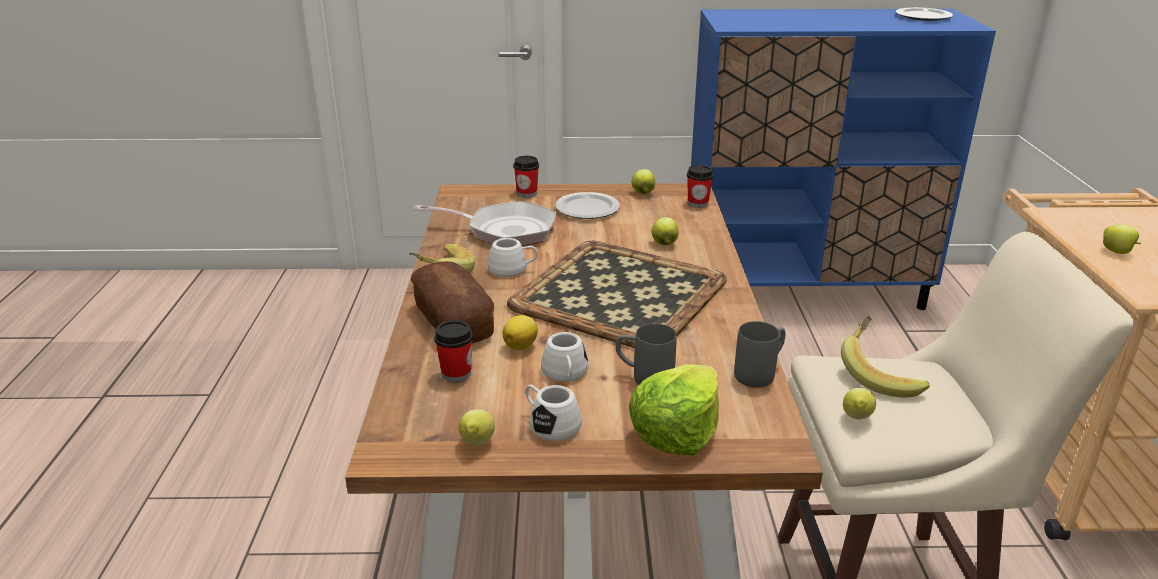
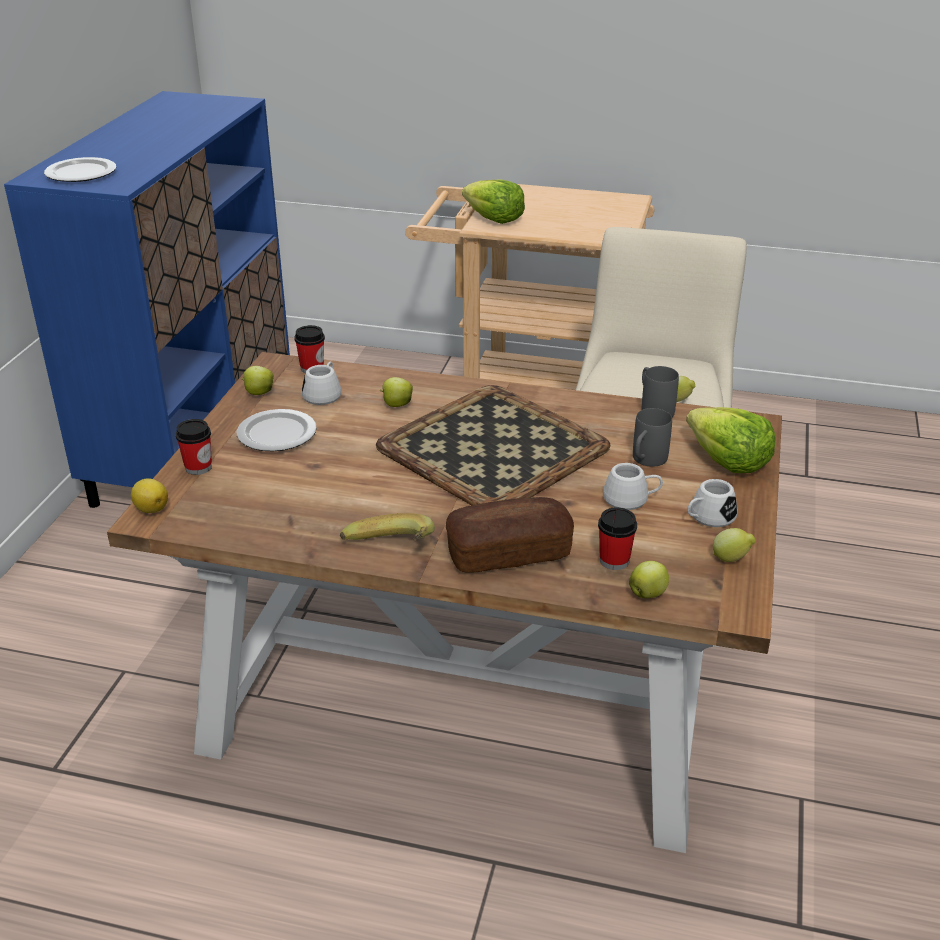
camera: 75 degrees left, 5 degrees up
frying pan [413,201,556,246] -> none
white mug [488,238,538,277] -> white mug moved to [302,361,341,405]
lemon [503,315,538,350] -> lemon moved to [131,478,168,513]
banana [841,315,930,397] -> none
plate [895,7,953,21] -> plate moved to [44,157,116,182]
apple [1103,224,1141,254] -> apple moved to [629,561,669,598]
none -> lettuce [462,179,525,224]

